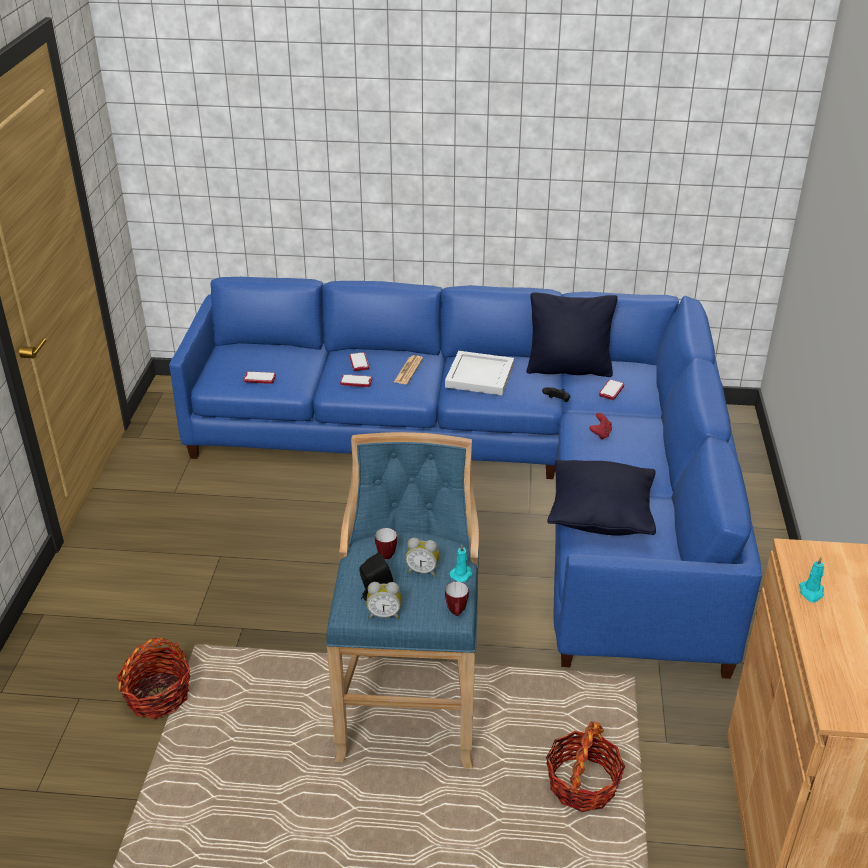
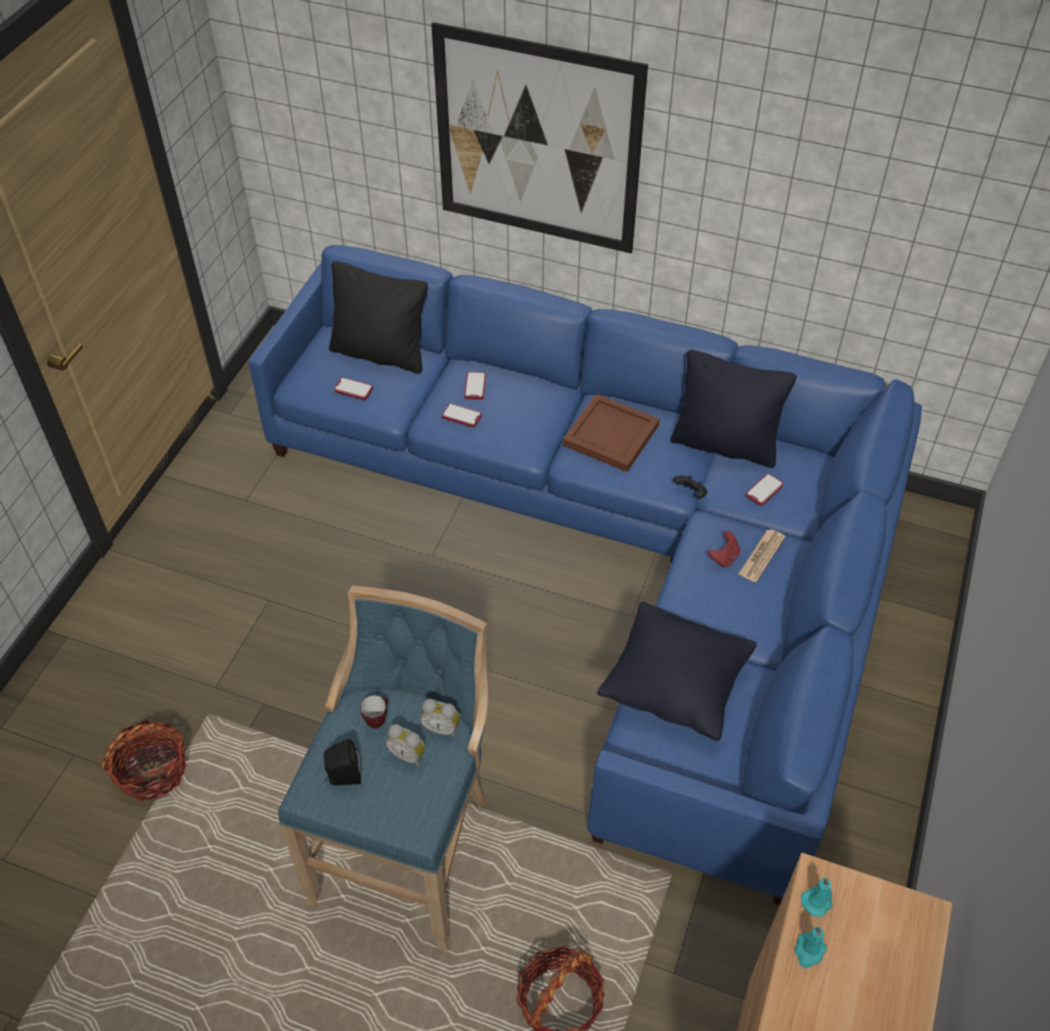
camera: 15 degrees right, 15 degrees up
alarm clock [366,582,401,619] -> alarm clock moved to [420,699,460,737]
newspaper [394,355,423,384] -> newspaper moved to [738,529,785,582]
white tray [445,351,514,396] -> brown tray [563,394,660,472]
mug [445,581,469,616] -> none
turquoise candle [450,544,473,582] -> turquoise candle moved to [801,878,833,917]
none -> black pillow [329,261,428,374]
none -> picture [431,22,648,254]

